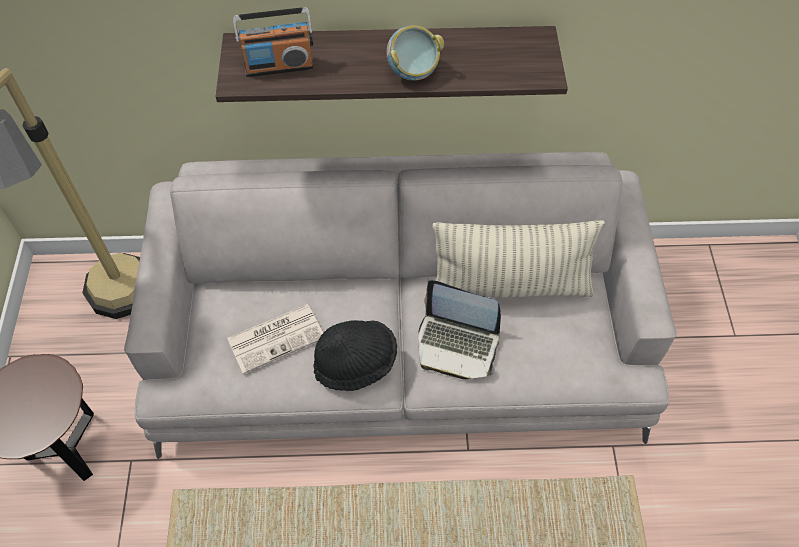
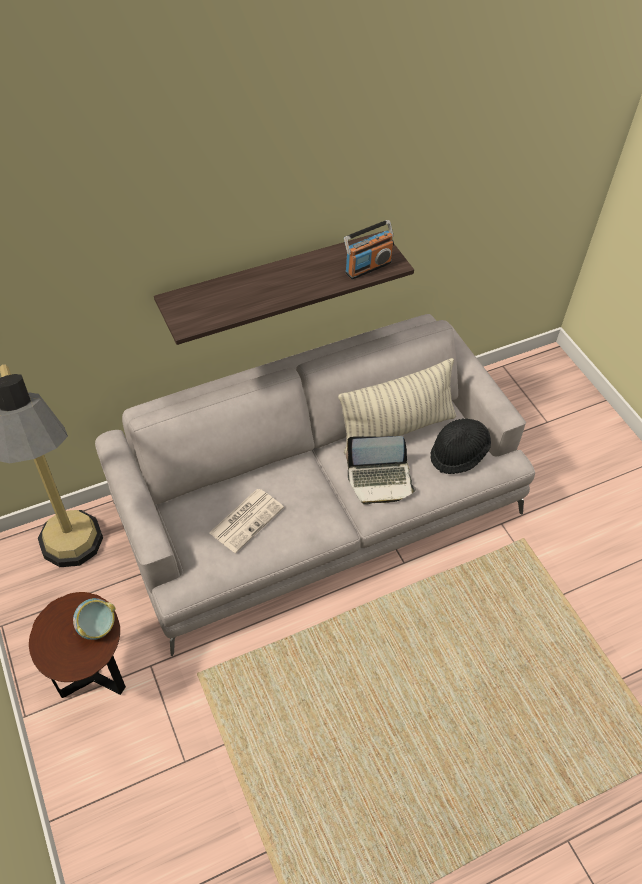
camera: 25 degrees left, 5 degrees down
radio [233,7,314,77] -> radio moved to [344,220,394,279]
black hat [313,320,397,391] -> black hat moved to [430,419,491,474]
bowl [387,25,444,81] -> bowl moved to [73,598,115,640]

